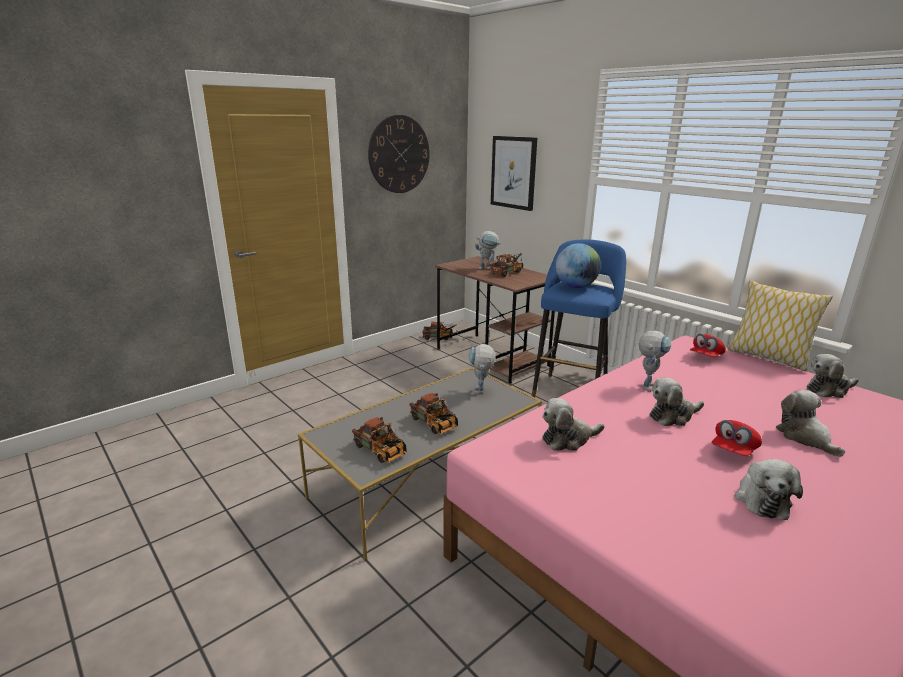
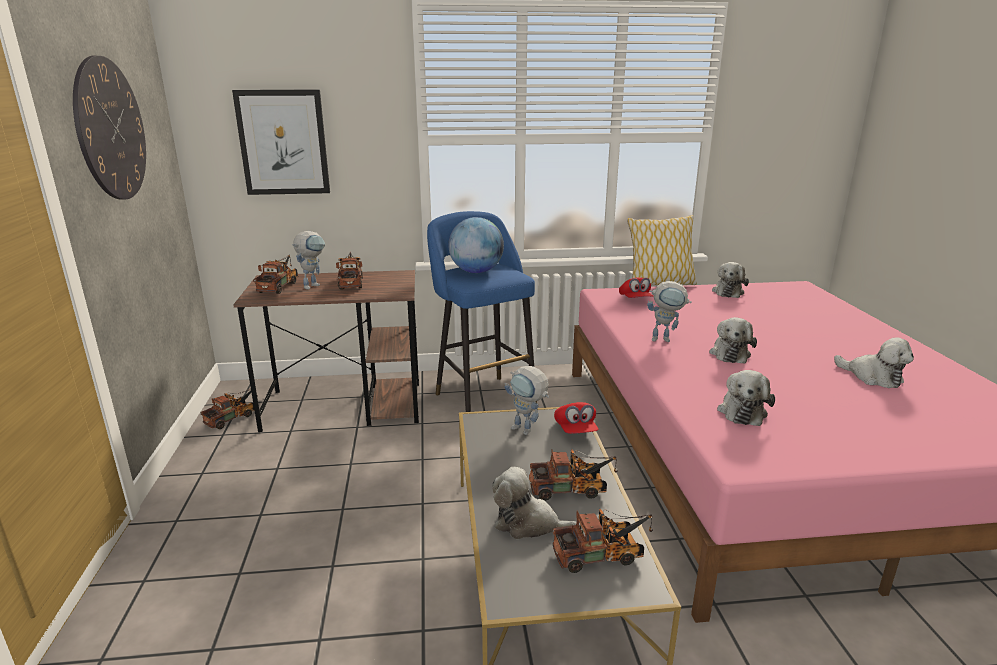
camera: 55 degrees left, 0 degrees up
toy robot [639,331,672,392] -> toy robot turned 120 degrees clockwise [647,281,692,342]
red cap [712,420,762,456] -> red cap moved to [554,402,598,434]
plush toy [776,390,845,457] -> plush toy moved to [492,467,577,539]
none -> toy truck [253,255,298,294]

